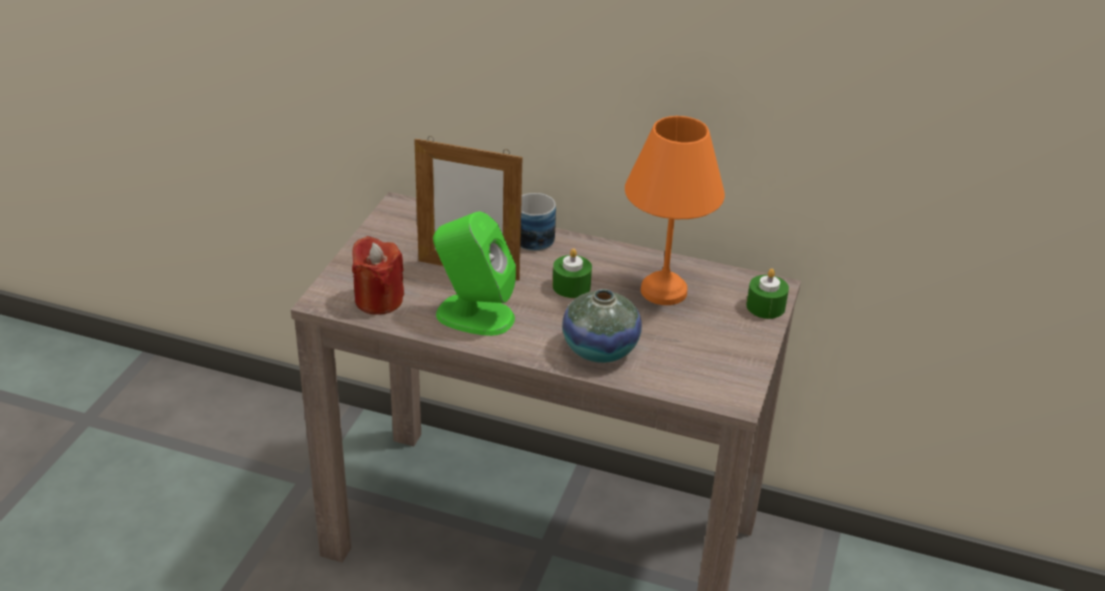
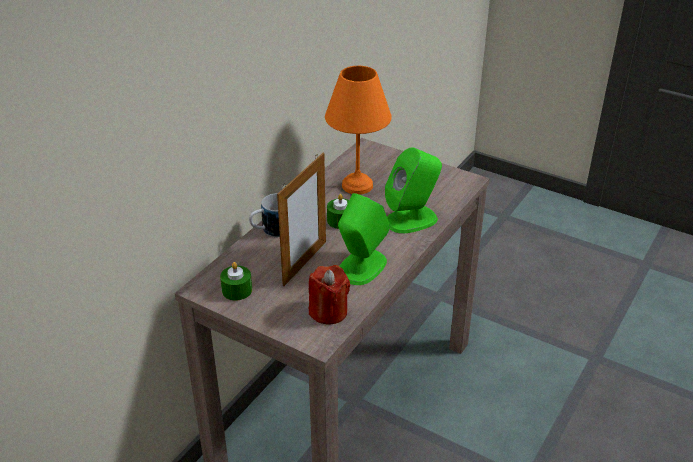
camera: 75 degrees left, 0 degrees up
vase [562,289,642,363] -> green speaker [385,147,442,234]
green candle [746,269,789,319] -> green candle moved to [220,262,252,300]

